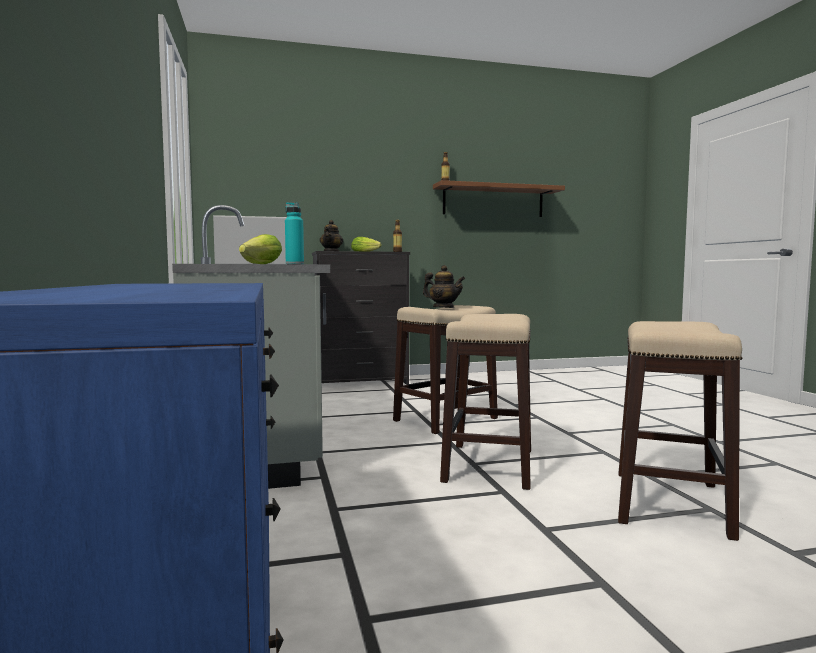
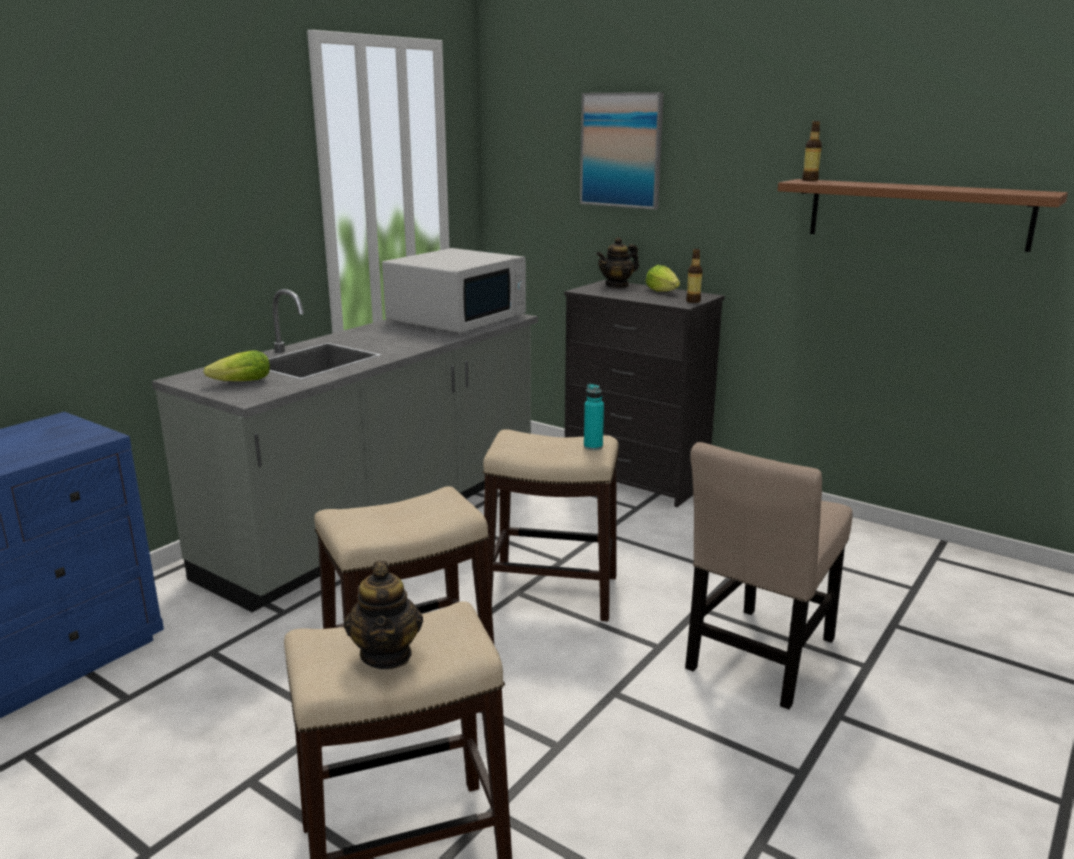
camera: 50 degrees right, 15 degrees up
turquoise bottle [285,202,304,264] -> turquoise bottle moved to [584,384,604,450]
teapot [423,265,465,308] -> teapot moved to [344,561,423,669]
none -> picture [580,92,664,210]
none -> beige chair [685,442,853,710]

